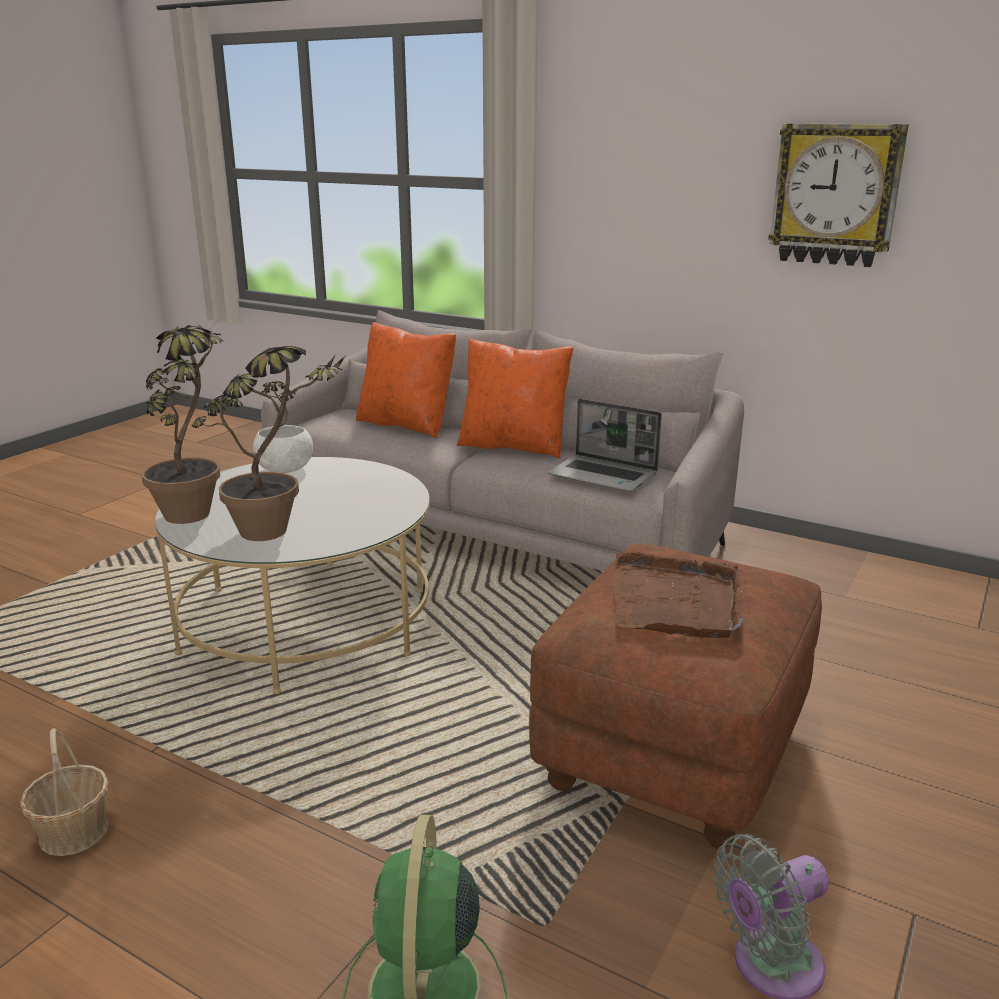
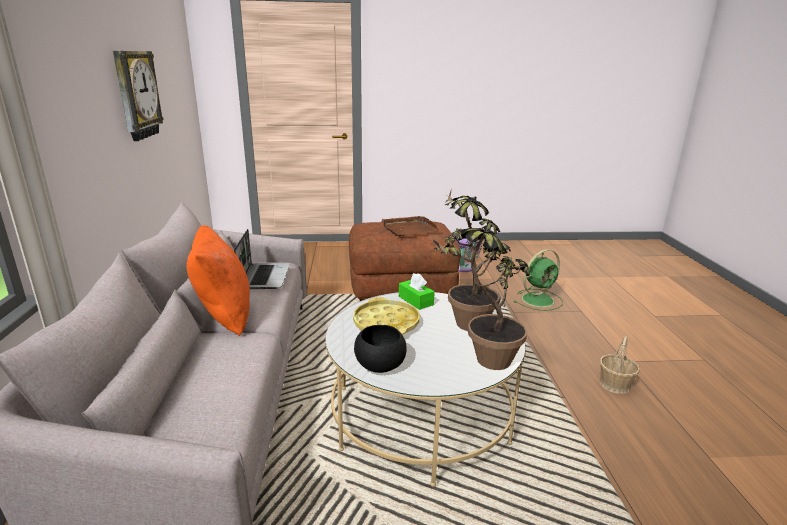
camera: 125 degrees left, 0 degrees up
white bowl [253,425,313,473] -> black bowl [354,325,407,373]
orange pillow [356,322,456,438] -> none
none -> yellow tray [353,297,419,335]
none -> green tissue box [399,273,435,310]

